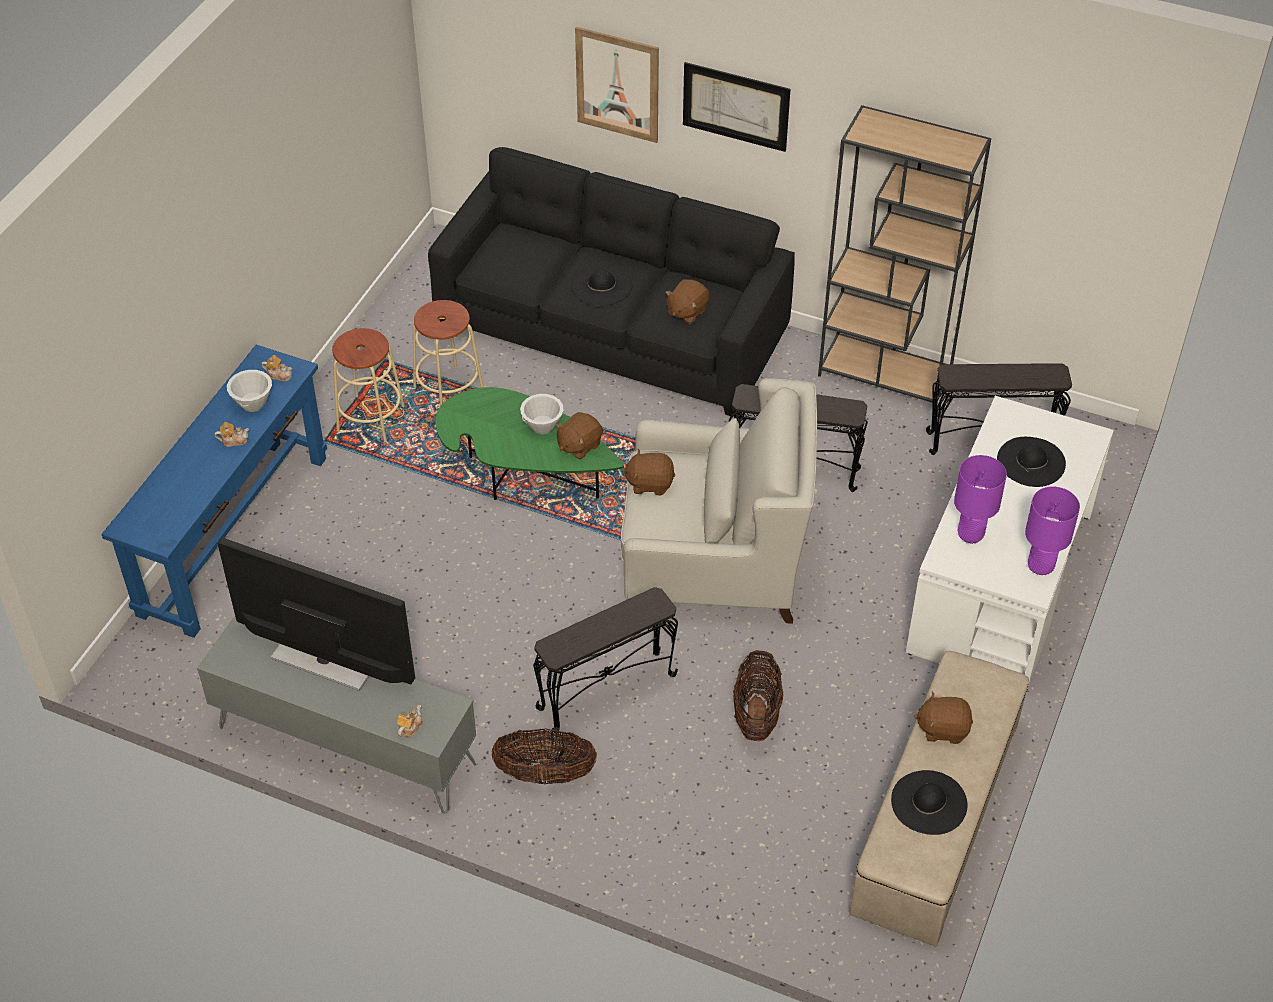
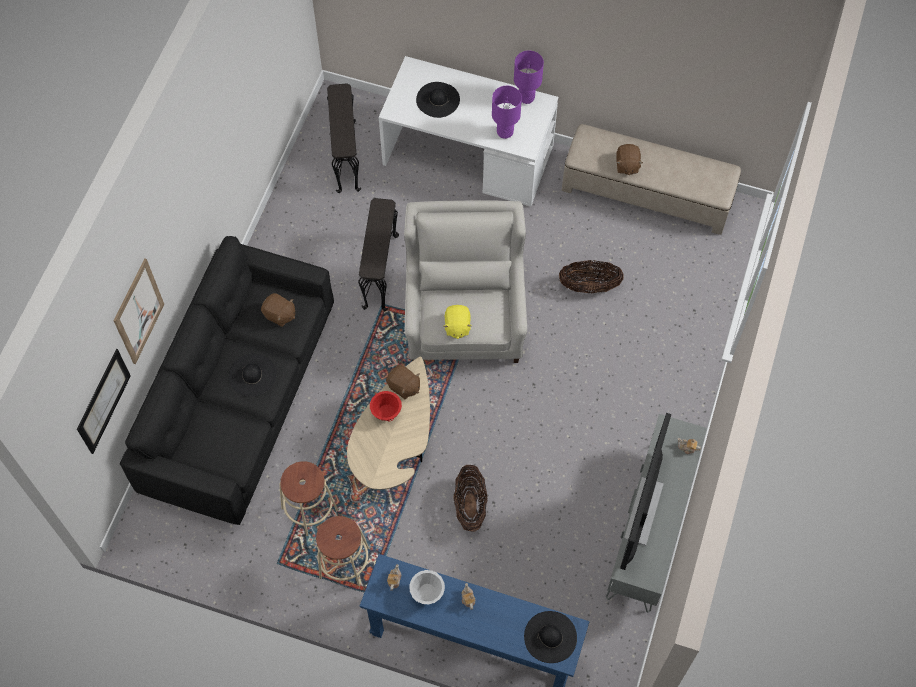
camera: 95 degrees left, 15 degrees up
green coffee table [435,387,624,500] -> beige coffee table [347,357,430,490]
basket [492,728,597,784] -> basket moved to [453,465,488,531]
white bowl [520,394,564,434] -> red bowl [370,391,402,422]
black side table [533,587,678,733] -> none
brown plush toy [622,449,675,496] -> yellow plush toy [444,305,472,339]
picture [683,62,791,152] -> picture moved to [77,349,131,454]
bookcase [818,105,991,402] -> none
black hat [891,770,968,835] -> black hat moved to [524,611,577,663]

